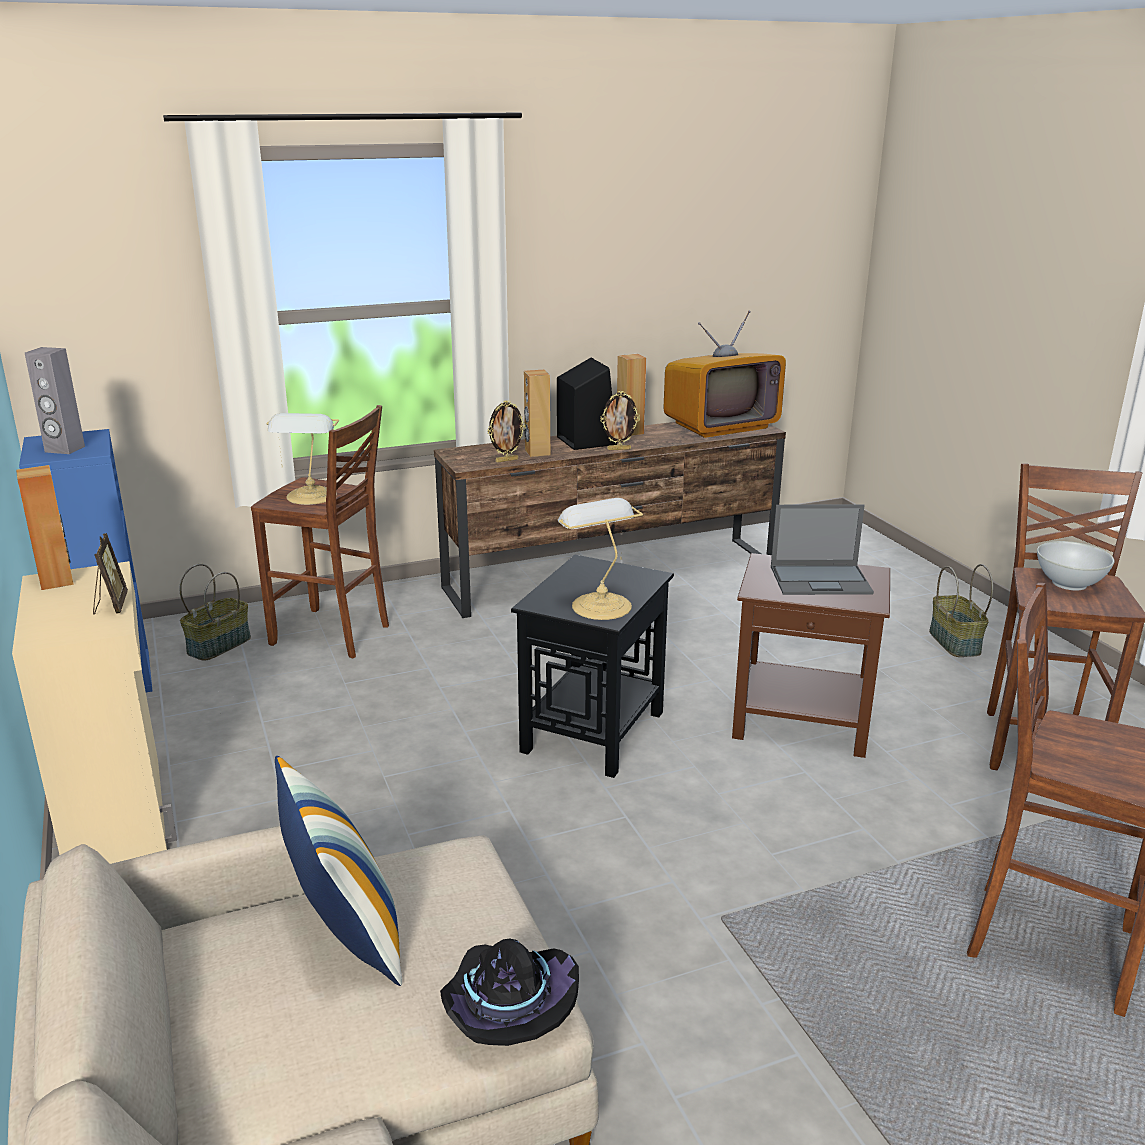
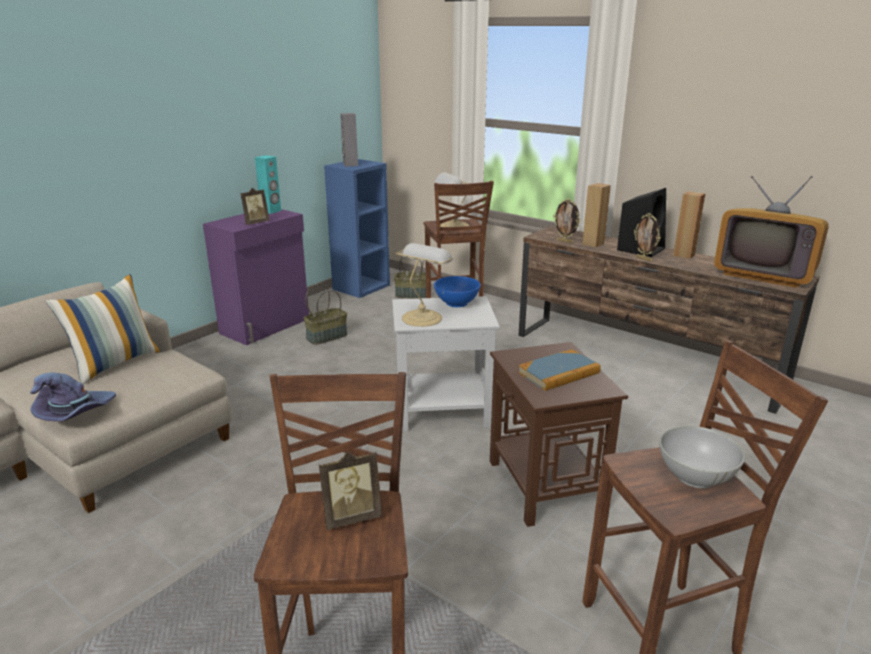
camera: 60 degrees right, 0 degrees up
beige cabinet [12,561,177,864] -> purple cabinet [203,209,309,345]
brown speaker [16,465,74,590] -> turquoise speaker [255,155,281,214]
black hat [440,938,579,1046] -> purple hat [30,372,116,421]
black side table [511,555,674,778] -> white side table [392,296,500,431]
laptop [771,504,874,595] -> book [518,349,601,391]
basket [929,564,993,657] -> basket moved to [304,284,348,345]
none -> picture frame [319,452,382,530]
none -> blue bowl [434,276,481,307]

